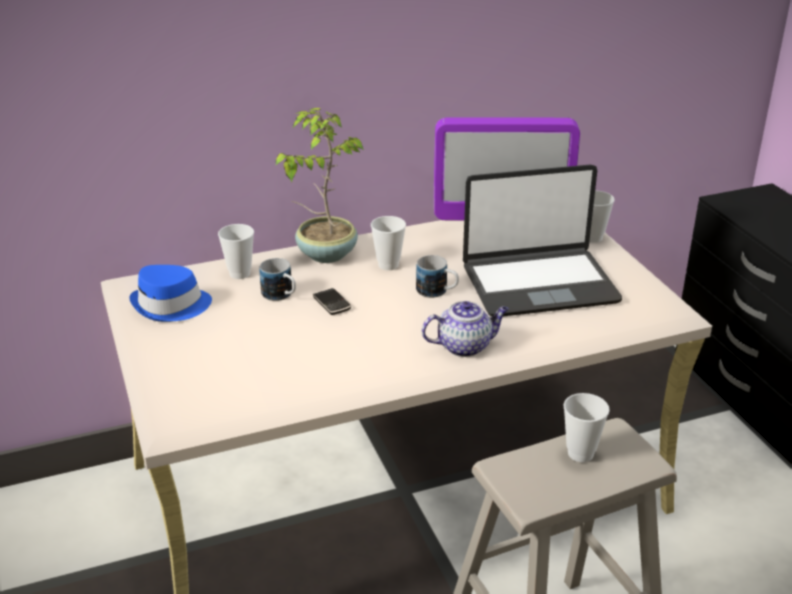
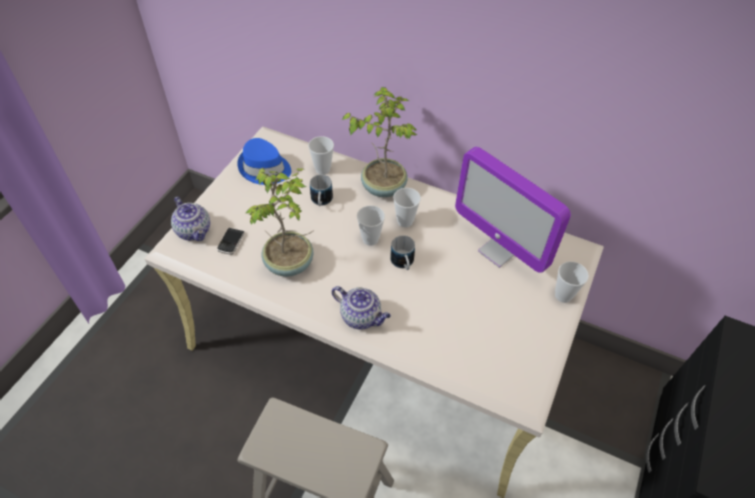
camera: 45 degrees right, 20 degrees up
phone [313,288,351,315] -> phone moved to [217,228,244,254]
laptop [463,165,622,317] -> none
cup [563,393,610,462] -> cup moved to [357,205,385,246]
none -> teapot [171,197,210,241]
none -> potted plant [246,168,314,277]

